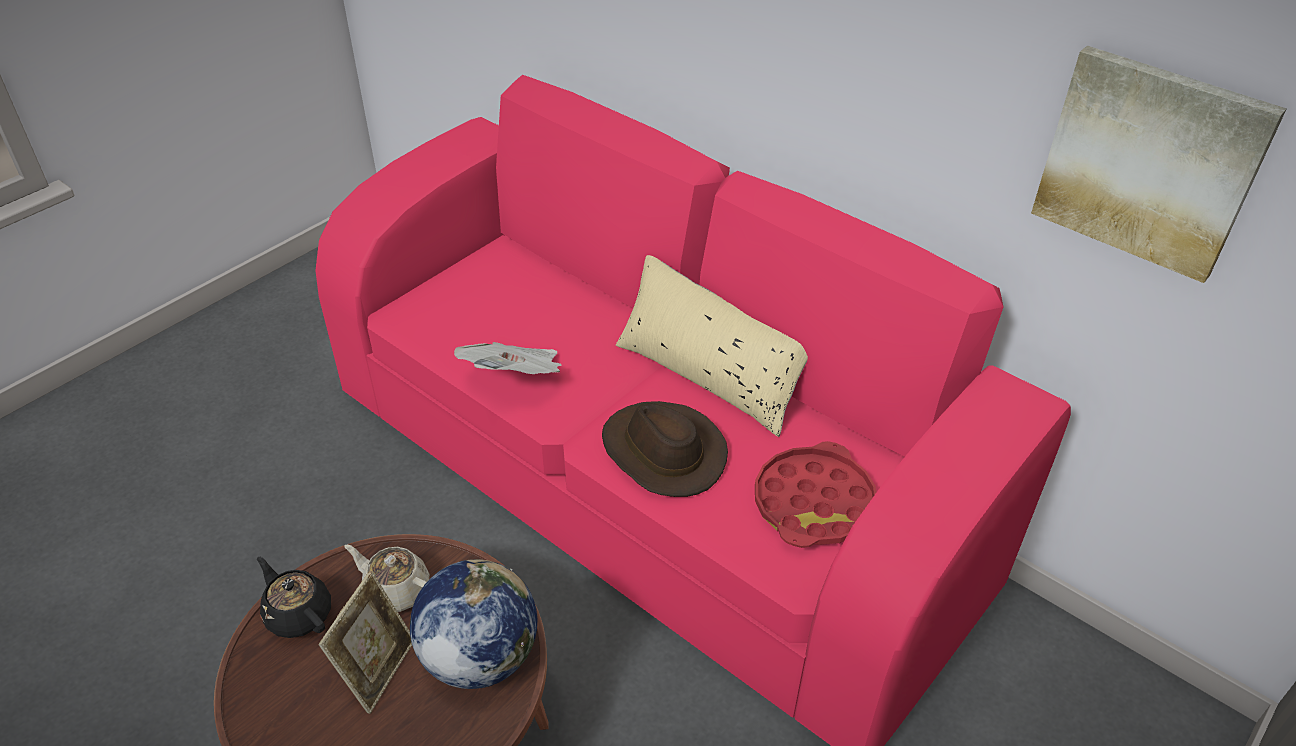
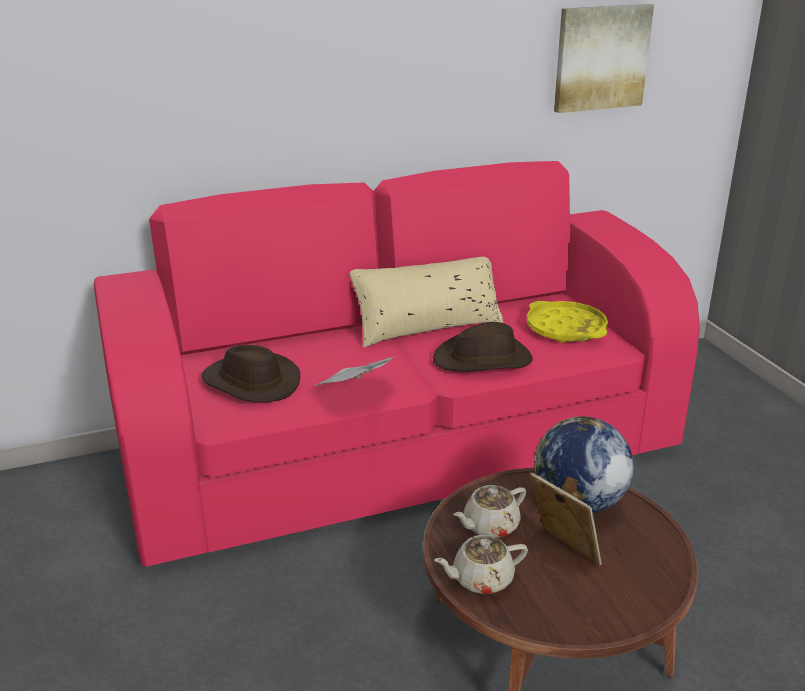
camera: 60 degrees left, 15 degrees down
black teapot [257,557,331,638] -> beige teapot [434,535,528,594]
red tray [755,441,876,548] -> yellow tray [527,301,608,343]
none -> brown hat [202,345,300,402]

